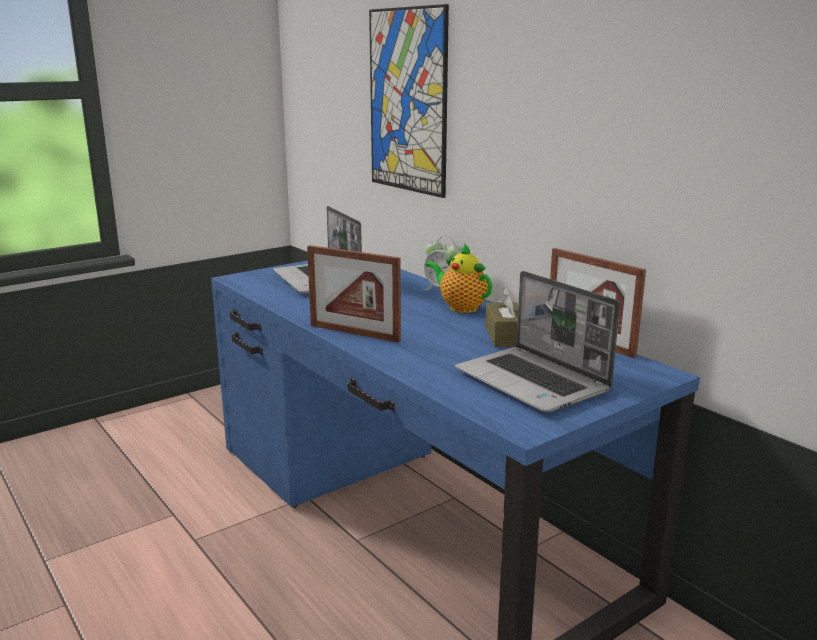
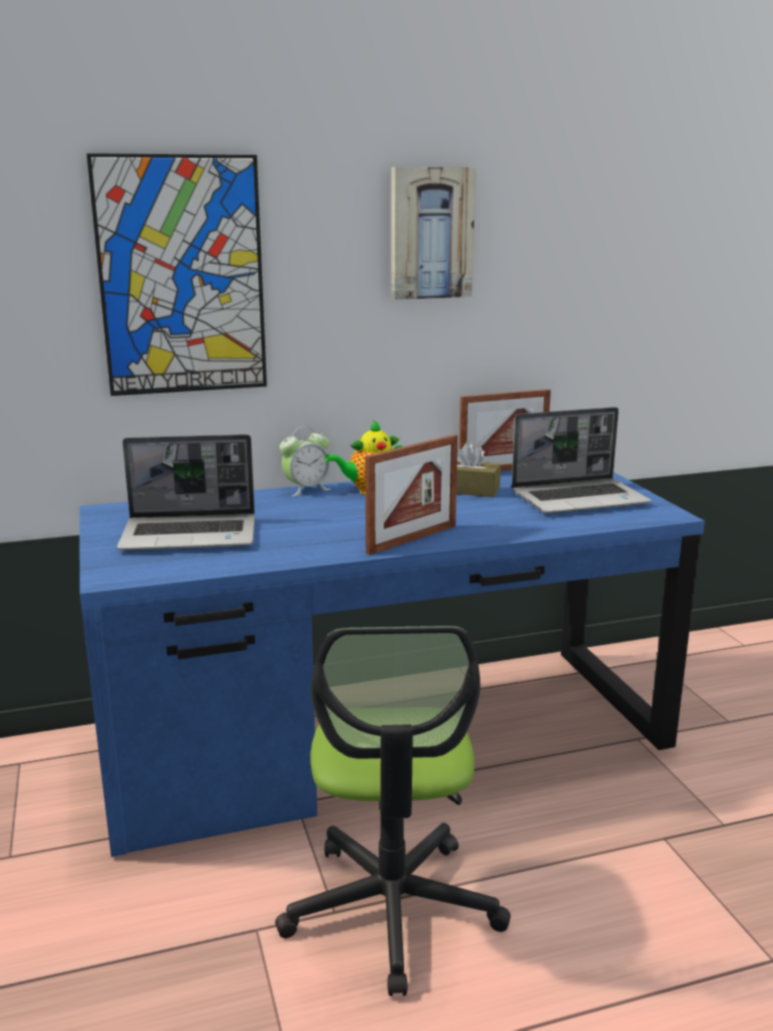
camera: 70 degrees left, 0 degrees up
none -> office chair [275,626,511,996]
none -> picture [391,167,476,300]

